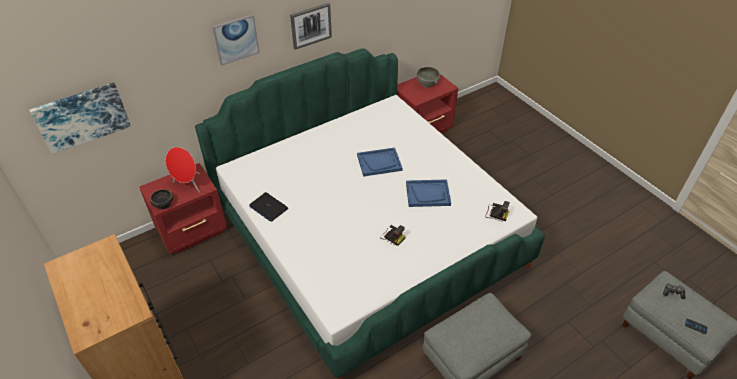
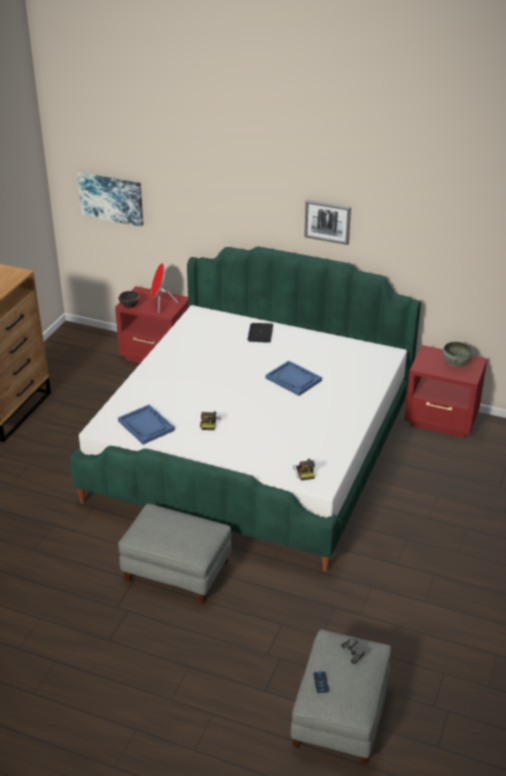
camera: 55 degrees right, 10 degrees down
picture [212,14,260,66] -> none
laptop [249,192,288,222] -> laptop moved to [247,323,273,343]
blue tray [406,179,451,207] -> blue tray moved to [118,405,175,445]

